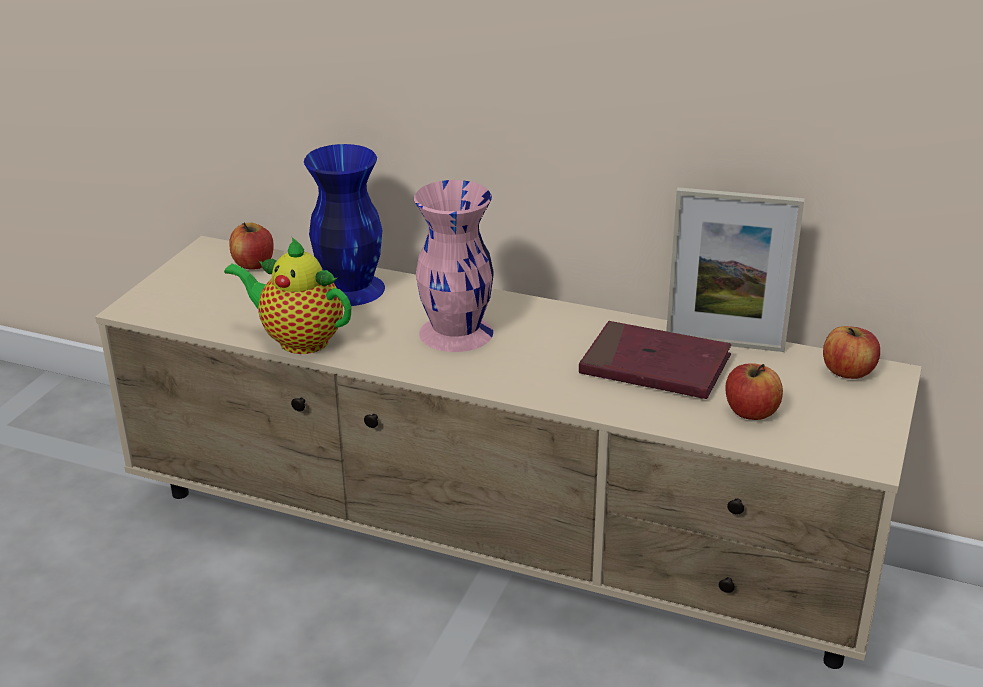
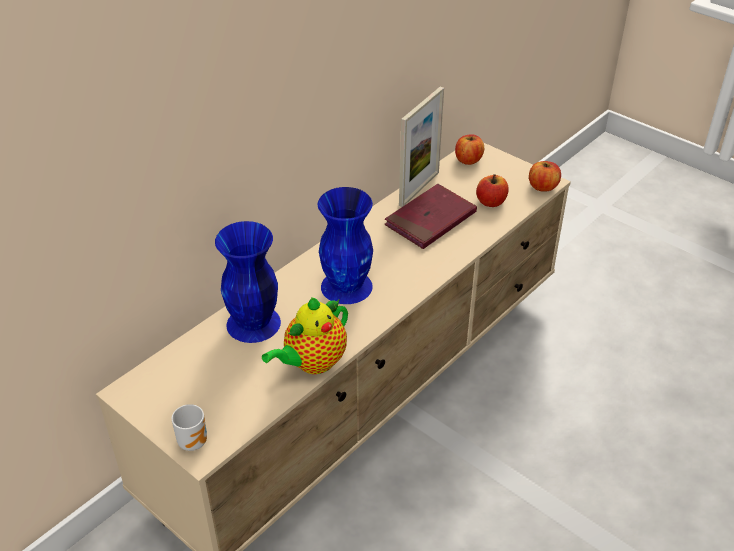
camera: 70 degrees left, 10 degrees up
apple [229,223,274,270] -> apple moved to [529,161,561,192]
pink vase [414,180,494,352] -> blue vase [318,187,373,304]
none -> mug [171,404,207,451]

